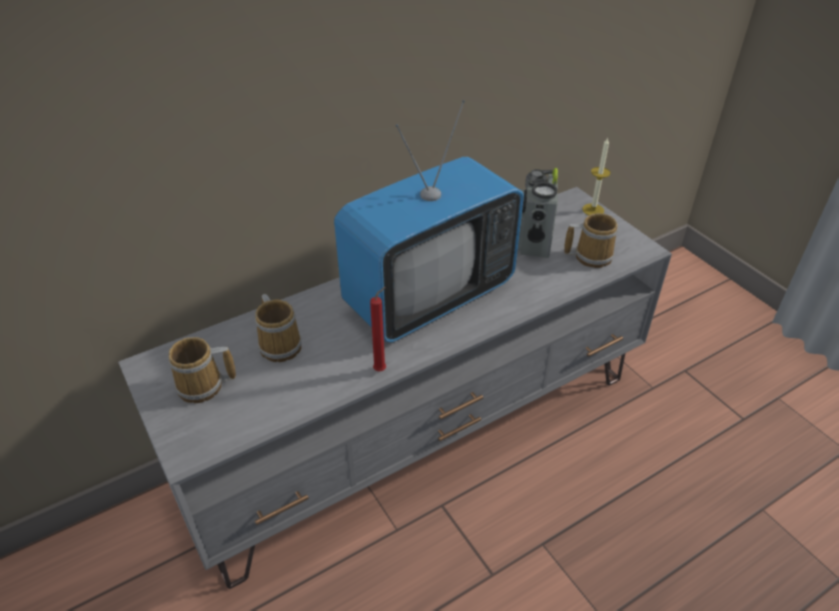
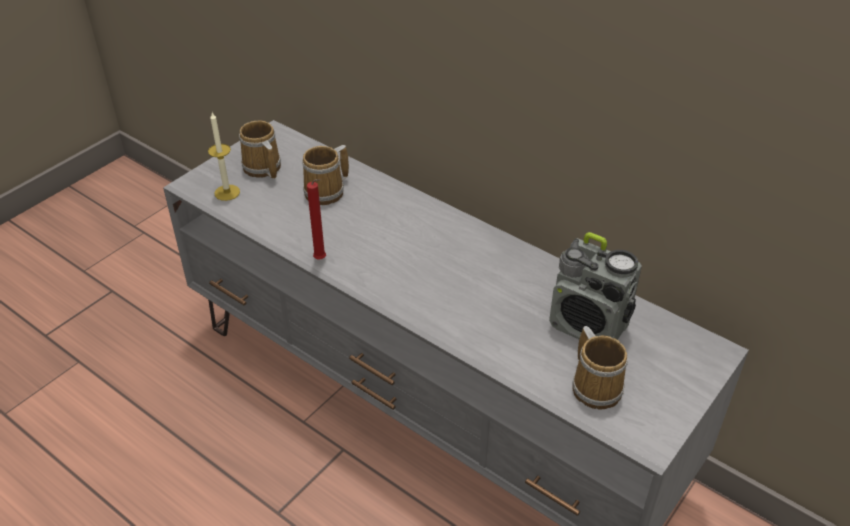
camera: 70 degrees right, 0 degrees up
television [334,100,524,342] -> none
radio [518,168,558,258] -> radio turned 135 degrees counterclockwise [549,232,642,340]
candle [582,137,611,215] -> candle moved to [208,113,240,201]

